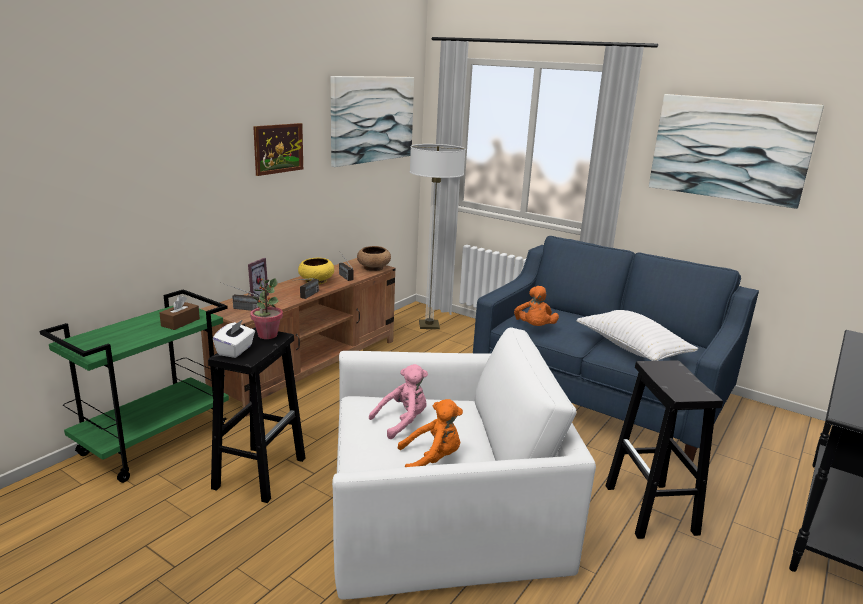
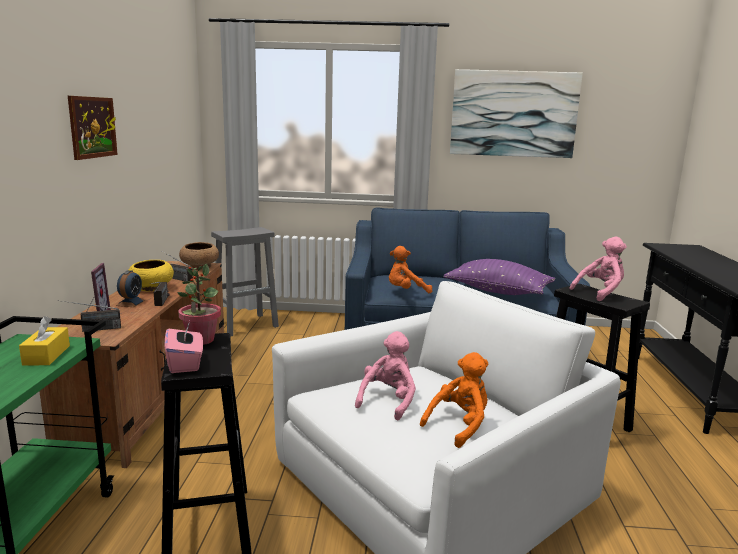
camera: 30 degrees left, 5 degrees down
brown tissue box [160,296,200,330] -> yellow tissue box [19,316,70,366]
white tissue box [213,320,255,358] -> pink tissue box [165,321,203,373]
picture [331,76,414,167] -> none
floor lamp [410,144,466,329] -> grey stool [211,227,279,337]
orange plush toy [514,286,559,326] -> orange plush toy turned 105 degrees clockwise [389,246,432,294]
white pillow [576,310,698,361] -> purple pillow [443,259,555,295]
none -> alarm clock [116,270,145,307]
none -> pink plush toy [570,237,627,301]

